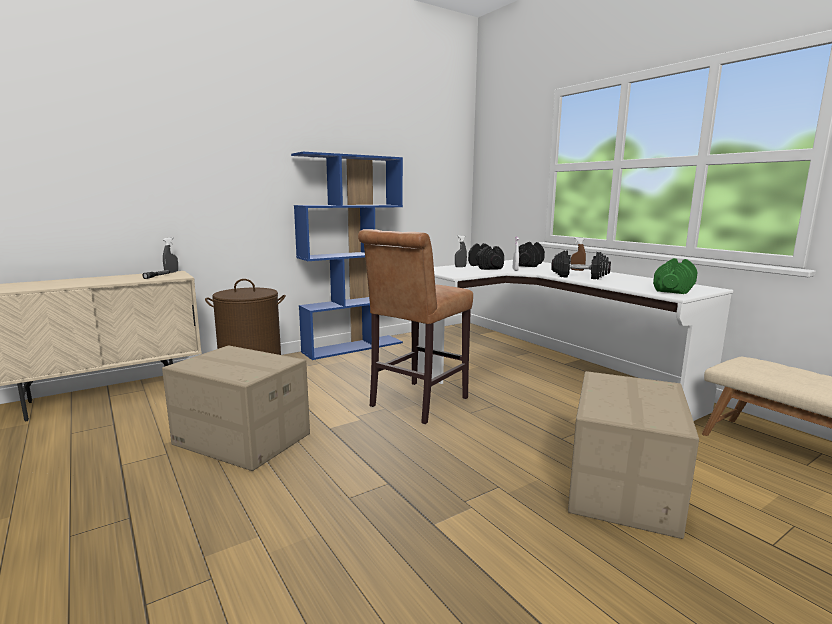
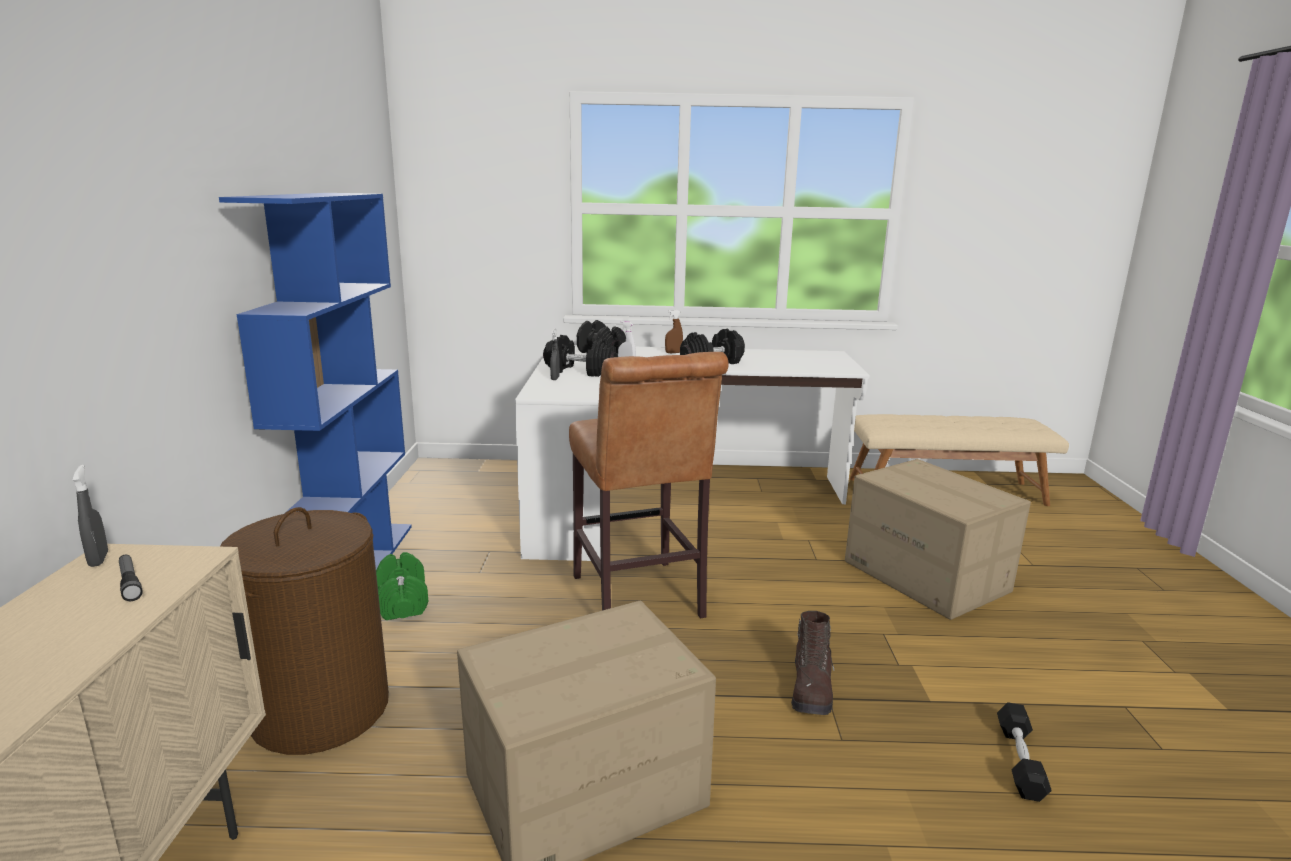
camera: 55 degrees left, 5 degrees up
green dumbbell [653,258,698,294] -> green dumbbell moved to [376,552,429,620]
none -> brown boot [791,611,834,715]
none -> black dumbbell [997,702,1052,802]

